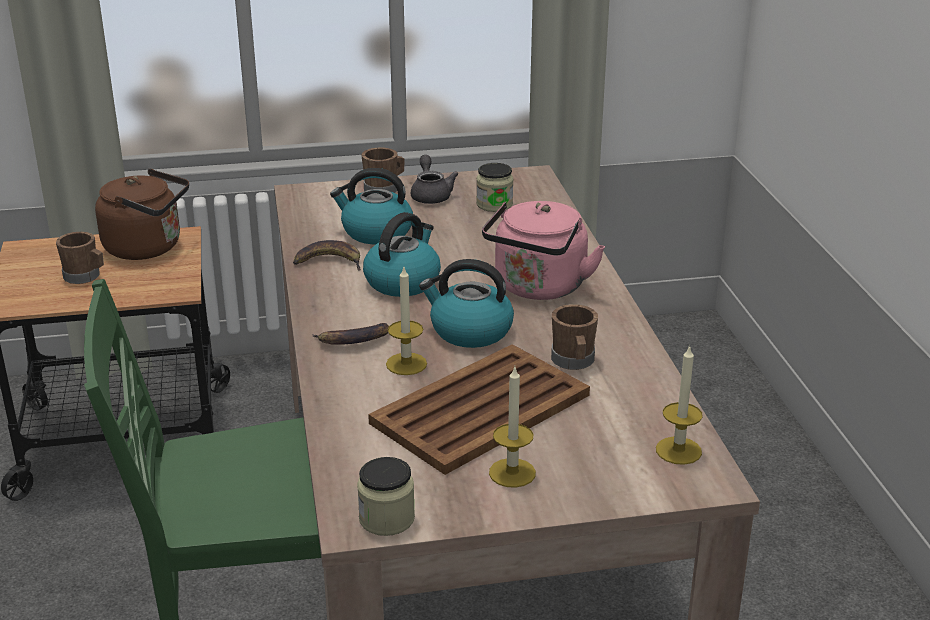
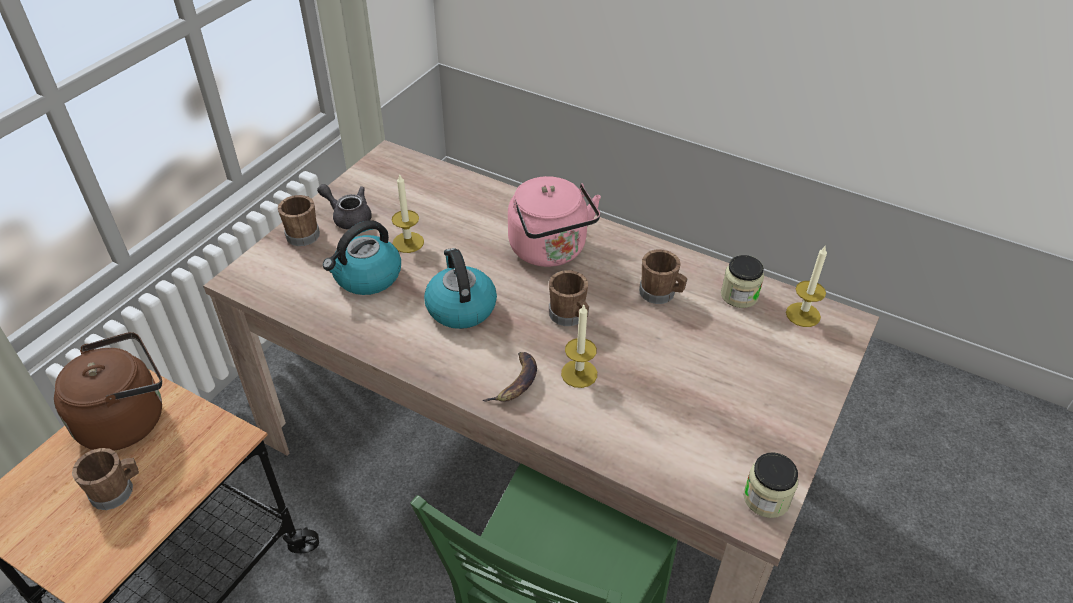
camera: 50 degrees left, 15 degrees up
banana [293,240,361,271] -> none
brown tray [368,344,590,475] -> none
kettle [419,259,514,348] -> brown mug [549,270,589,326]
jar [476,163,513,212] -> jar moved to [721,255,764,308]
candle [489,367,536,488] -> candle moved to [392,173,424,253]

